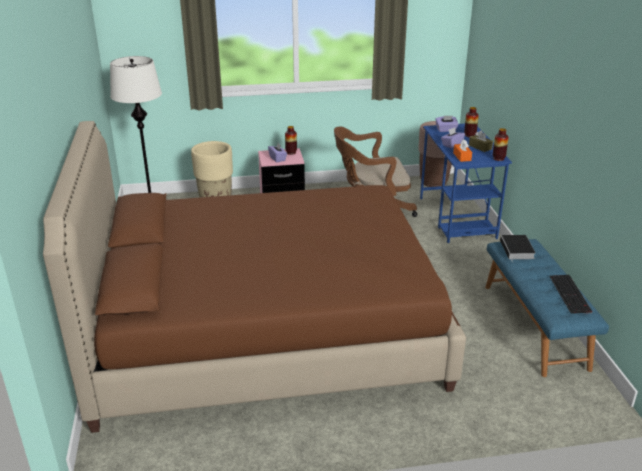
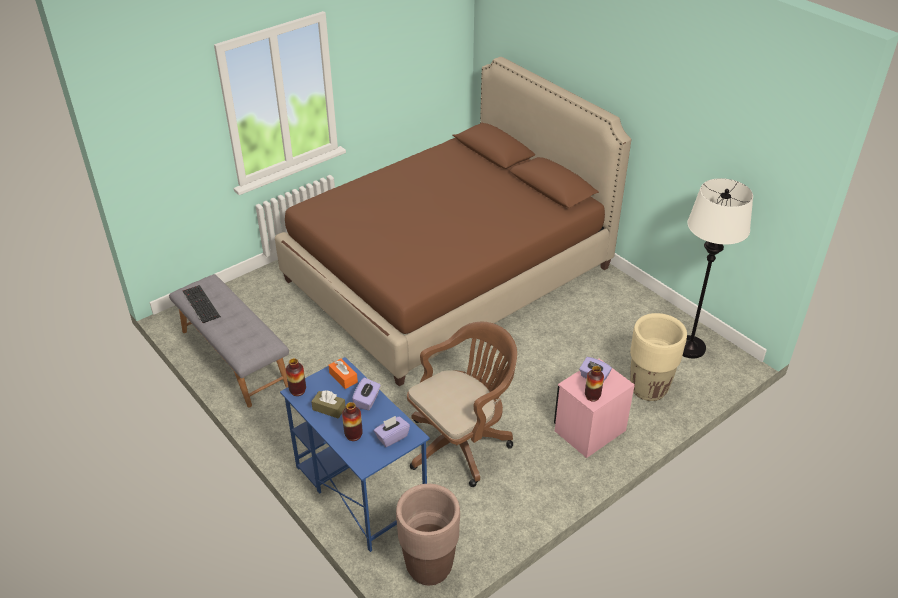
camera: 150 degrees right, 10 degrees up
blue bench [485,239,609,377] -> grey bench [169,274,289,407]
book [500,235,536,261] -> none

